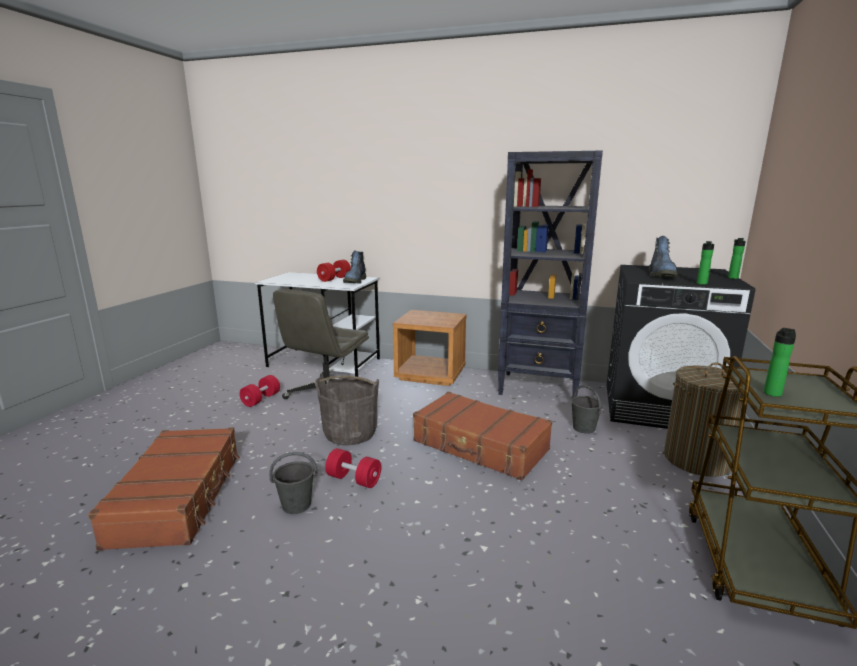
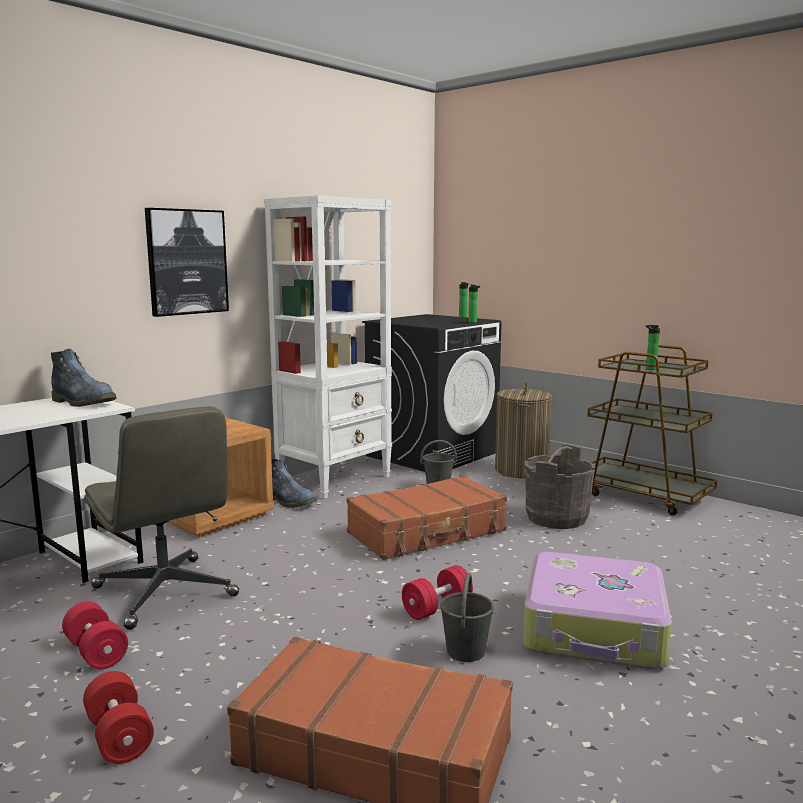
camera: 65 degrees left, 5 degrees down
grey bucket [315,375,379,446] -> grey bucket moved to [525,445,595,529]
red dumbbell [317,260,351,282] -> red dumbbell moved to [83,671,154,764]
black bookcase [498,150,603,398] -> white bookcase [265,195,392,499]
boot [649,236,678,278] -> boot moved to [271,459,317,508]
none -> picture [145,208,229,317]
none -> suitcase [523,552,672,669]

